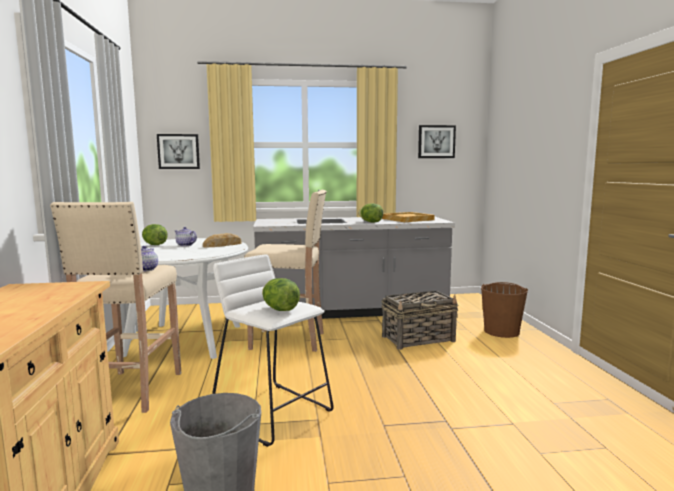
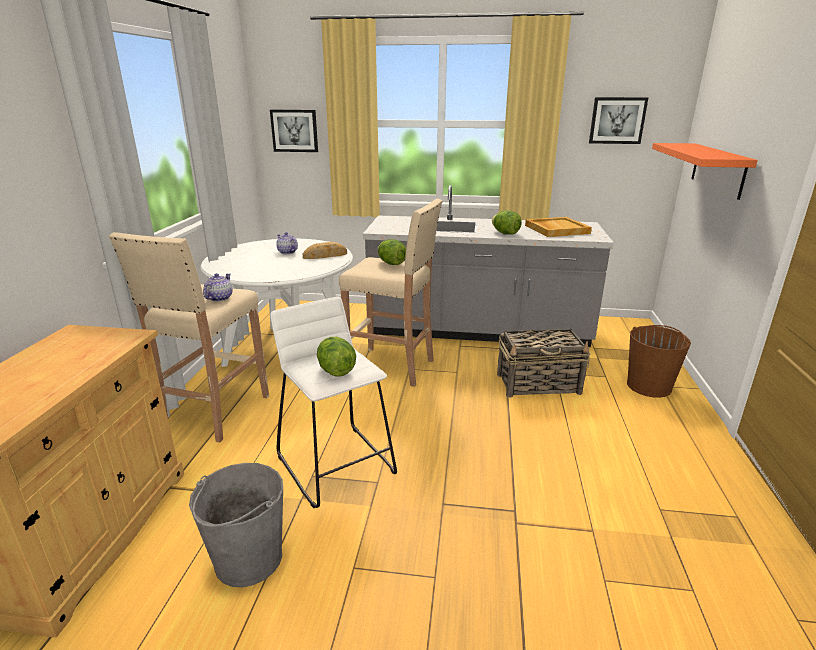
camera: 15 degrees right, 15 degrees up
lettuce [142,224,168,245] -> lettuce moved to [378,239,406,265]
none -> orange shelf [652,143,758,200]

